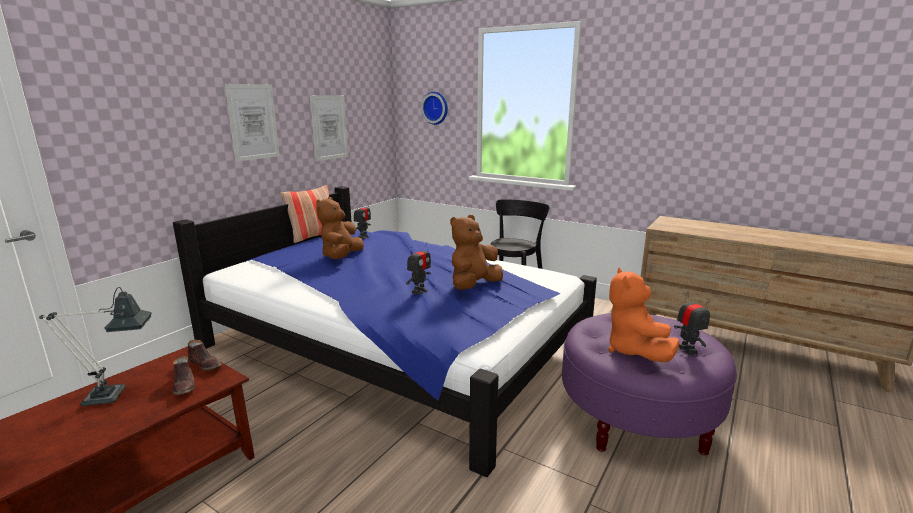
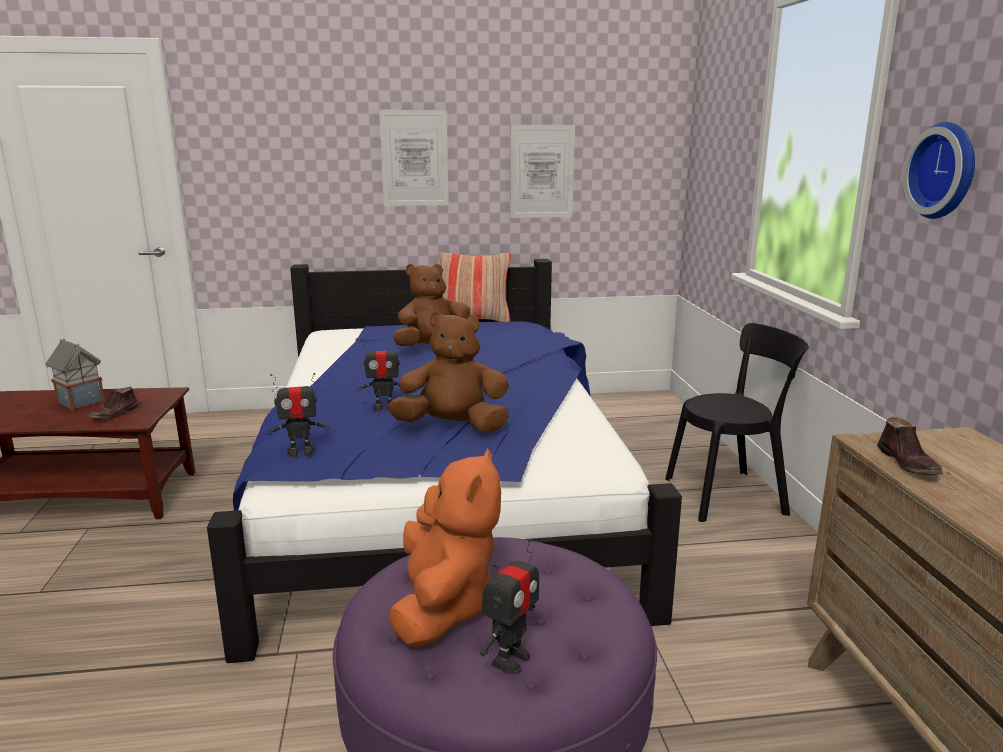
camera: 50 degrees right, 0 degrees up
table lamp [39,287,152,406] -> toy house [45,339,105,411]
brown shoe [188,340,222,370] -> brown shoe moved to [877,417,943,475]
toy robot [354,203,371,239] -> toy robot moved to [267,373,330,457]
wall clock [421,92,448,125] -> wall clock moved to [903,122,975,219]
orange plush toy [608,267,680,362] -> orange plush toy turned 135 degrees clockwise [388,449,501,648]

